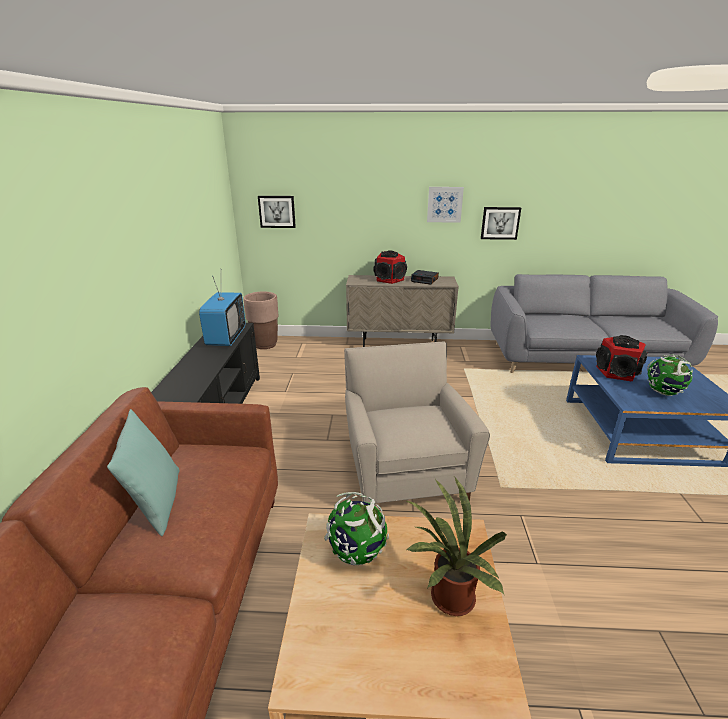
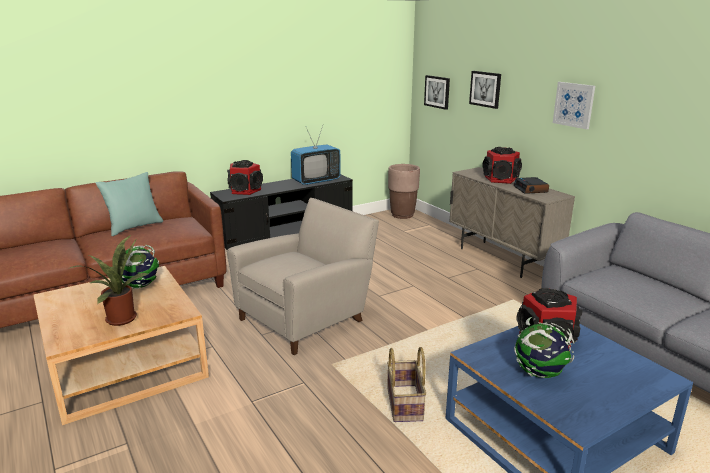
camera: 55 degrees right, 5 degrees down
picture [481,207,521,240] -> picture moved to [469,71,501,109]
none -> speaker [227,160,263,195]
none -> basket [387,347,426,422]

